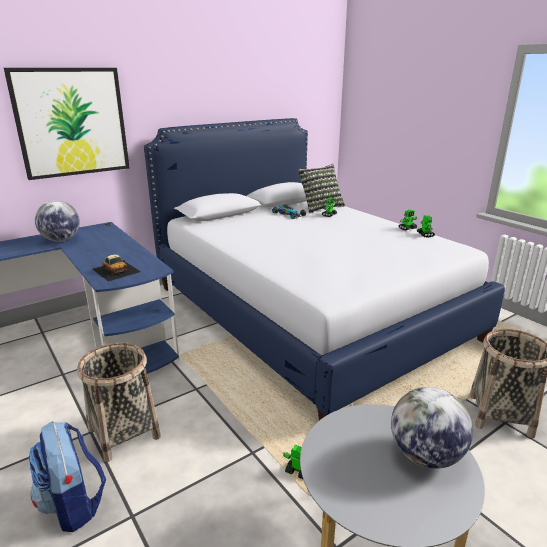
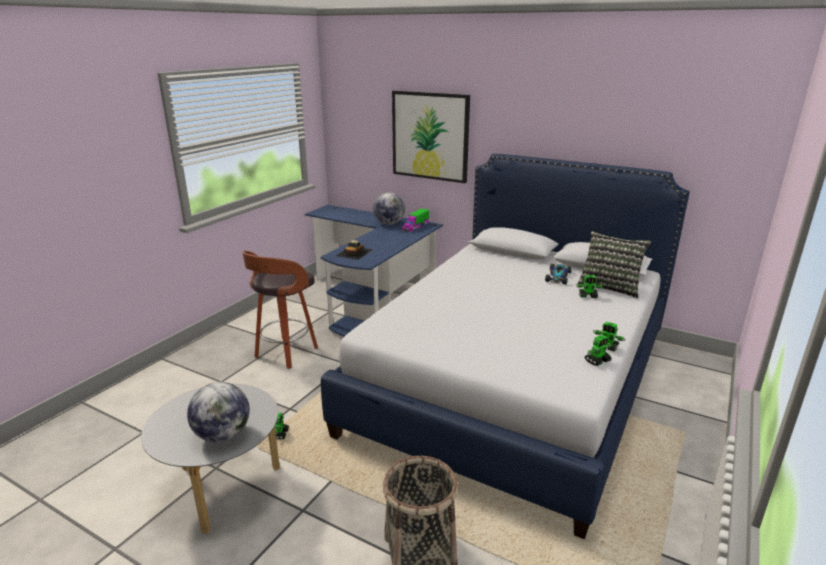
camera: 65 degrees right, 0 degrees up
backpack [29,421,106,532] -> none
basket [77,343,161,462] -> stool [242,251,318,369]
none -> toy truck [402,208,429,232]

